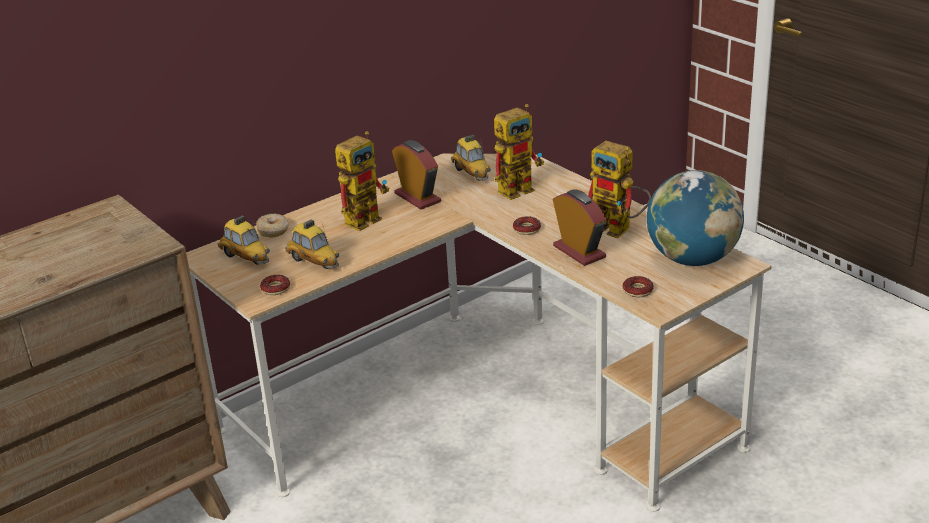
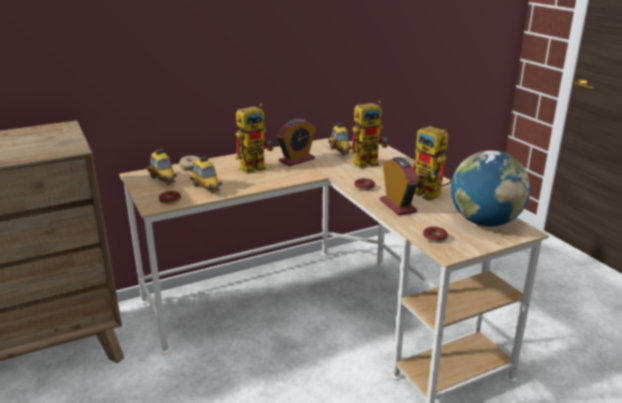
camera: 10 degrees right, 5 degrees down
alarm clock [392,140,441,210] -> alarm clock turned 75 degrees clockwise [276,118,316,166]

